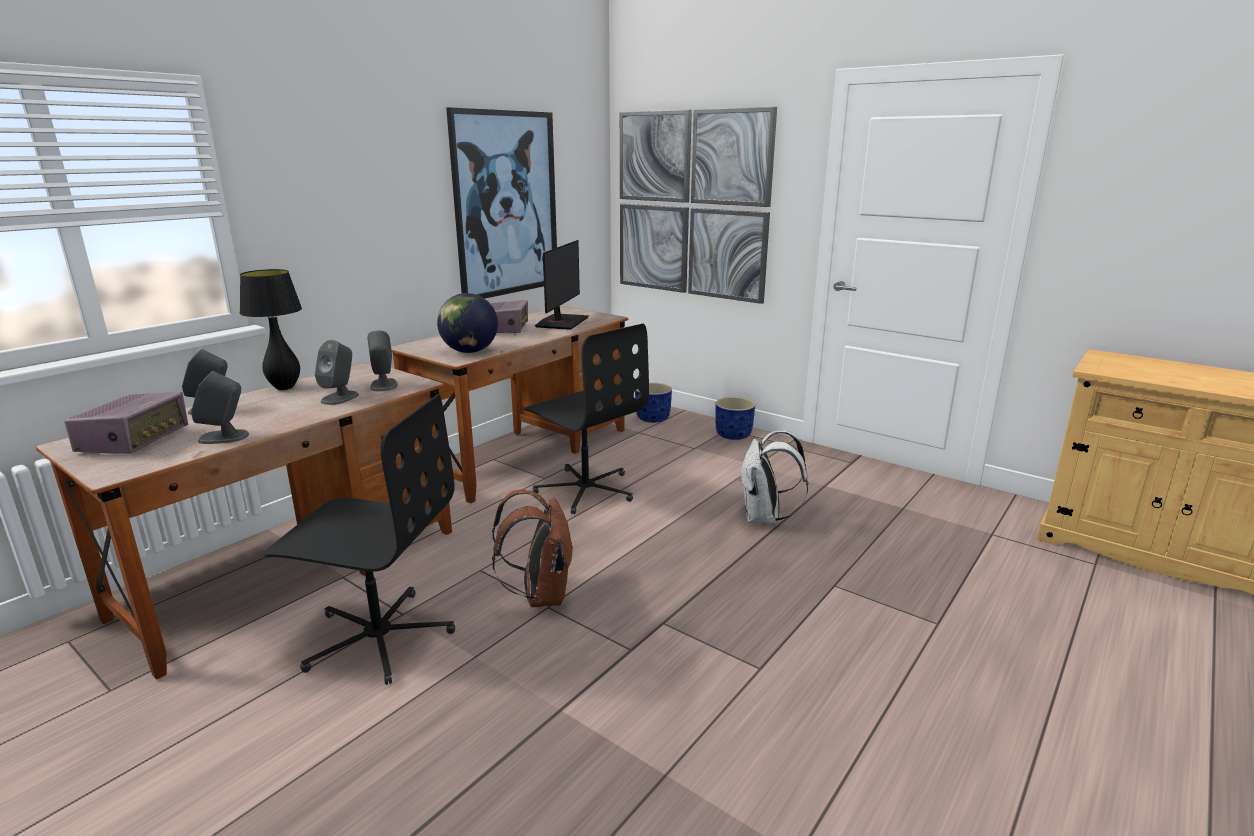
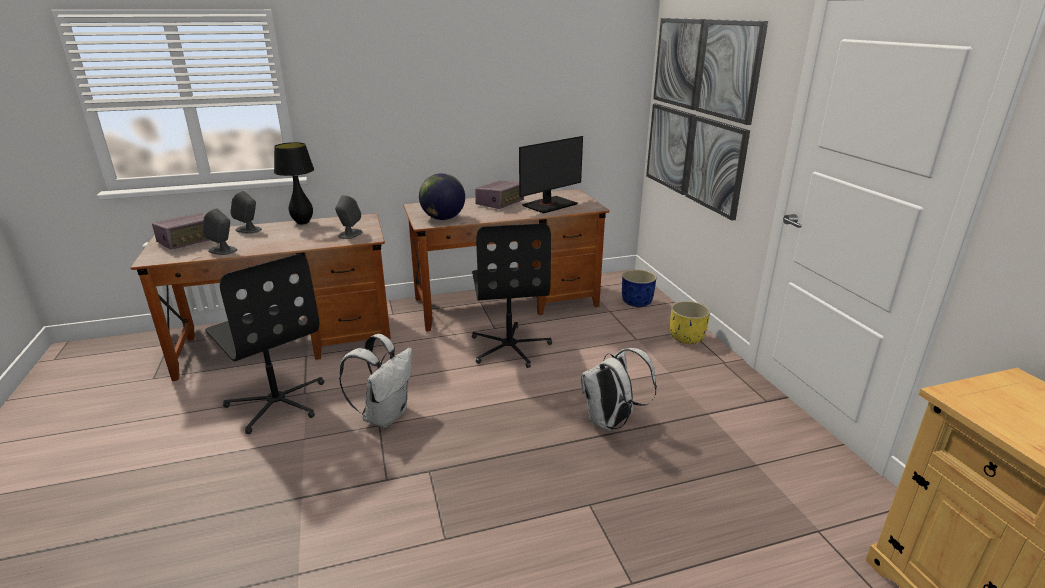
camera: 35 degrees right, 5 degrees up
grey speaker [315,340,359,405] -> none
picture [446,107,557,299] -> none
brown backpack [492,489,573,607] -> white backpack [339,334,412,428]
blue planter [715,397,755,440] -> yellow planter [670,301,710,344]

